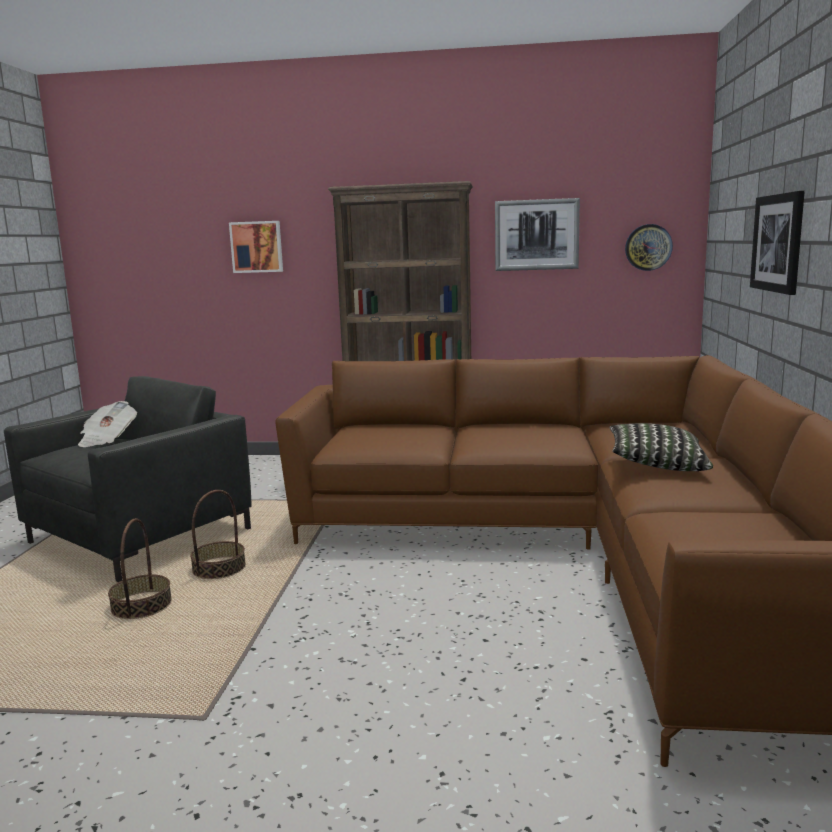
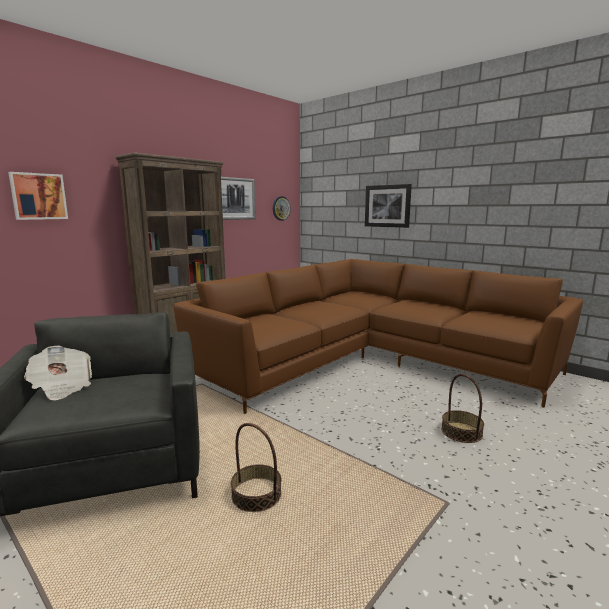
camera: 55 degrees left, 0 degrees up
basket [190,490,246,579] -> basket moved to [441,374,484,443]
pillow [609,423,713,471] -> none

